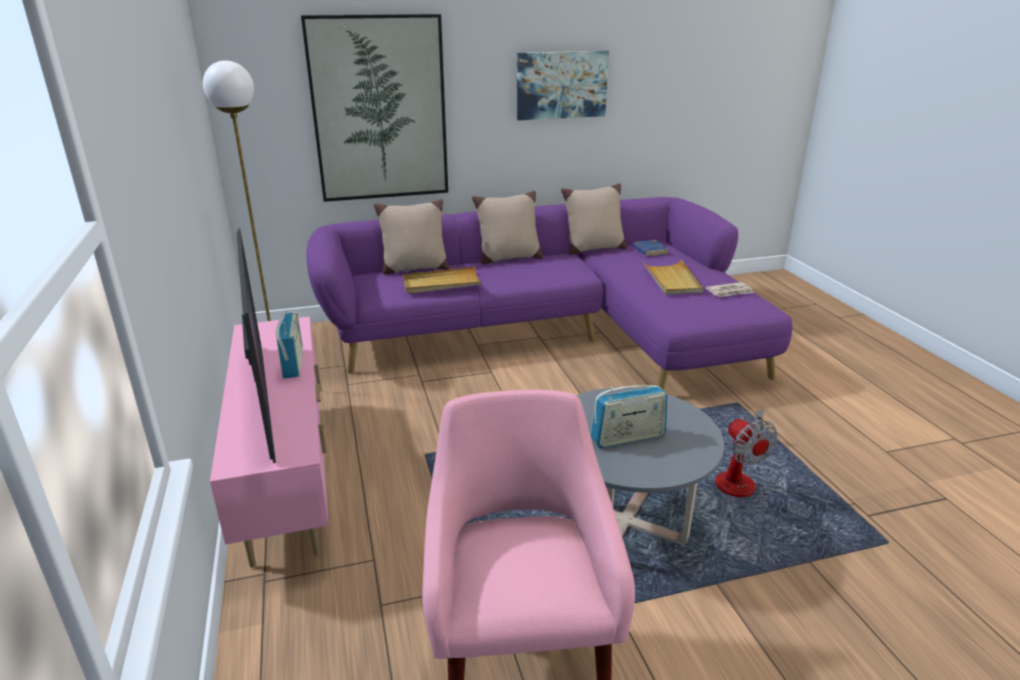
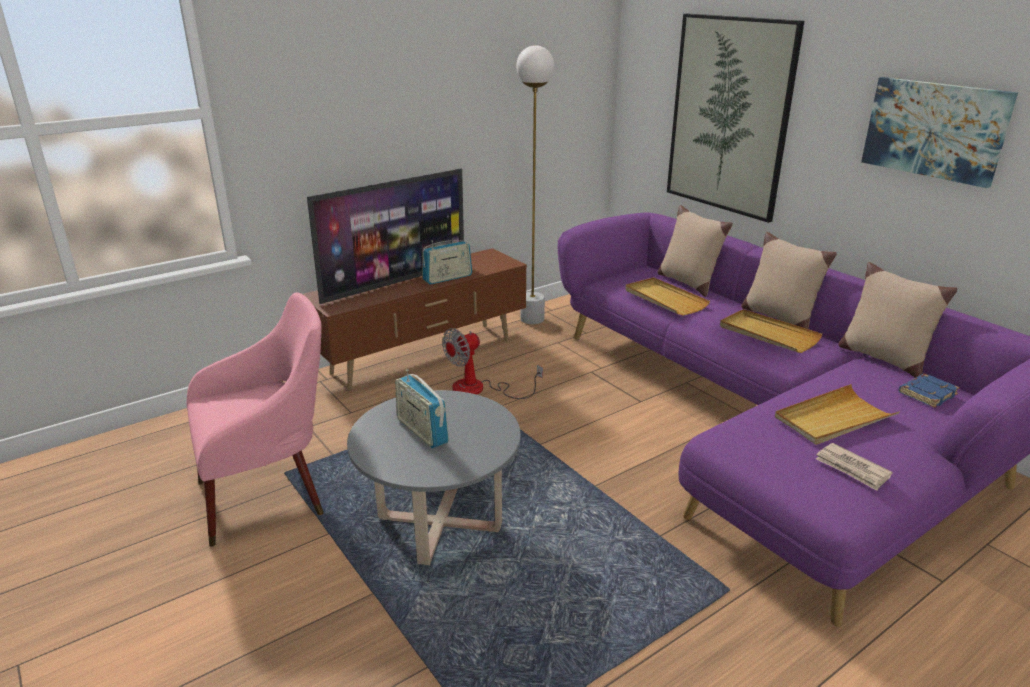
camera: 70 degrees right, 0 degrees up
pink tv stand [210,317,329,568] -> brown tv stand [303,248,527,391]
fan [716,409,777,497] -> fan moved to [442,328,543,399]
none -> beige tray [720,309,823,353]

